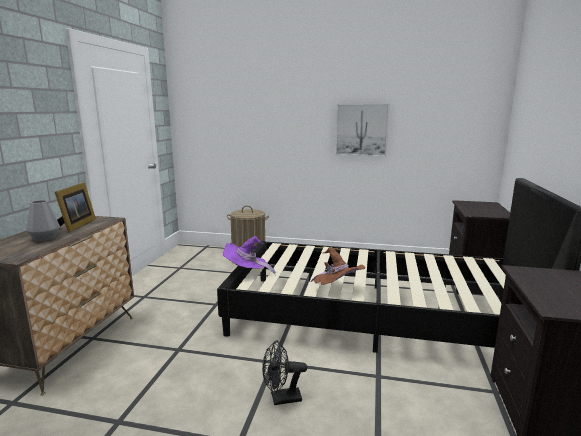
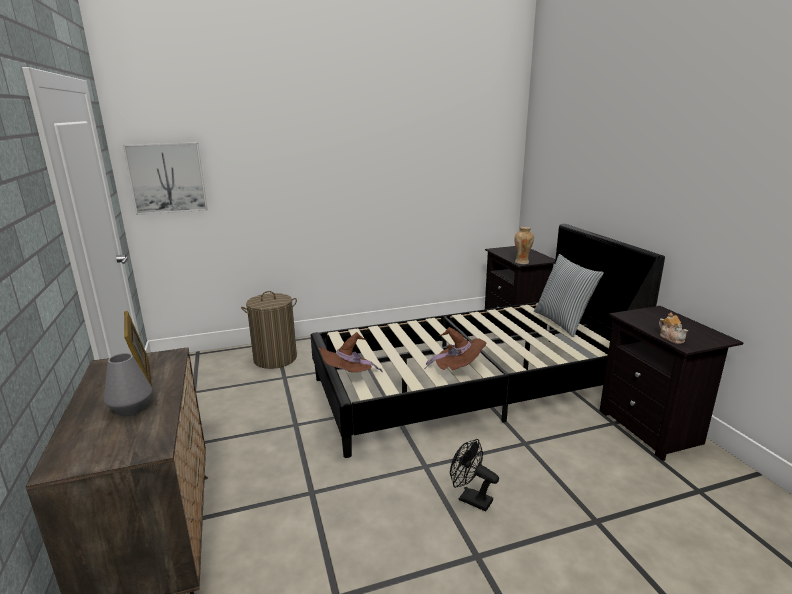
camera: 30 degrees left, 5 degrees up
purple hat [223,236,276,274] -> brown hat [318,332,383,373]
black fan [262,340,307,405] -> black fan turned 75 degrees clockwise [450,439,499,512]
picture [335,104,389,157] -> picture moved to [123,143,208,215]
none -> vase [514,227,534,264]
none -> pillow [534,254,604,338]
none -> teapot [659,312,688,344]

